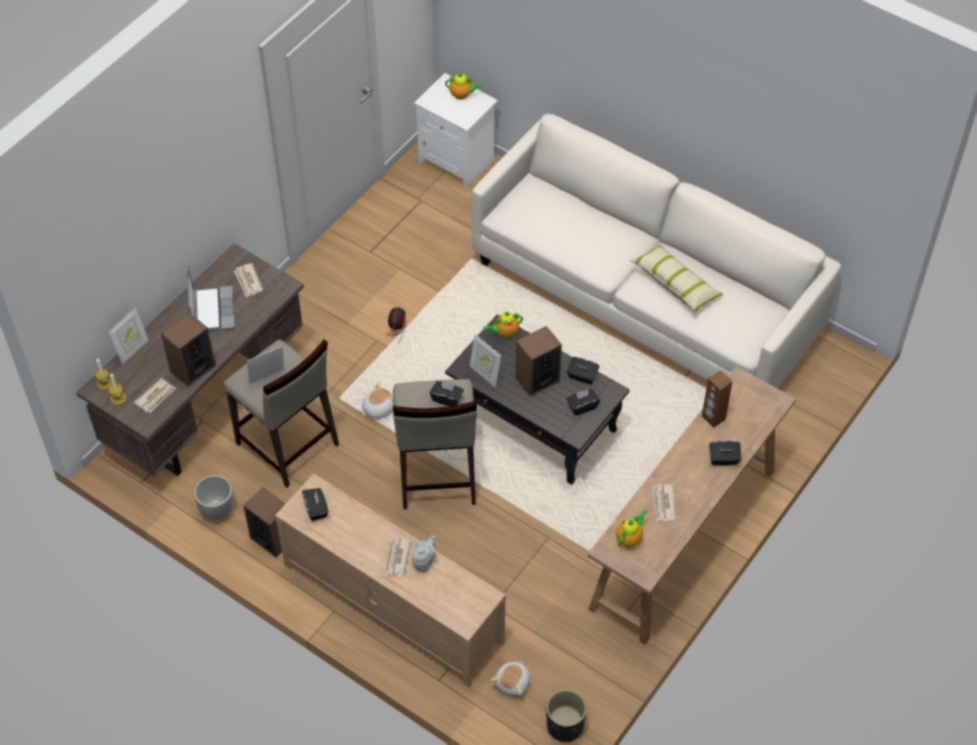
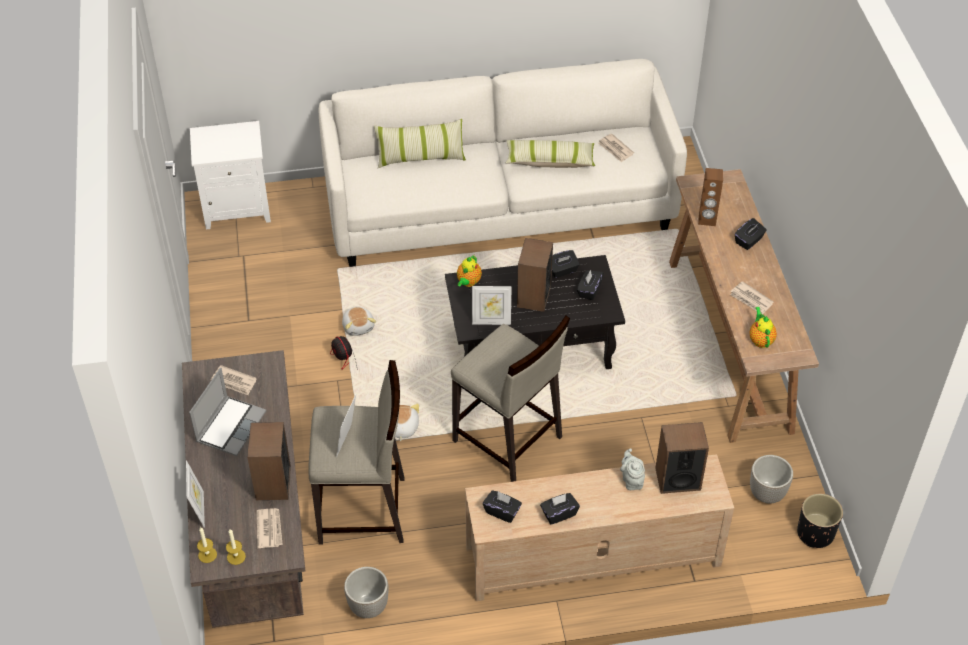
camera: 45 degrees left, 5 degrees down
laptop [187,265,235,331] -> laptop turned 75 degrees clockwise [189,368,266,456]
speaker [243,487,285,558] -> speaker moved to [655,422,709,494]
newspaper [385,538,412,576] -> newspaper moved to [598,134,634,163]
black tissue box [430,381,464,406] -> black tissue box moved to [540,493,580,525]
teapot [445,72,483,100] -> none
plush toy [491,661,530,697] -> plush toy moved to [342,306,376,336]
none -> pillow [374,119,466,168]
none -> planter [750,455,793,504]

